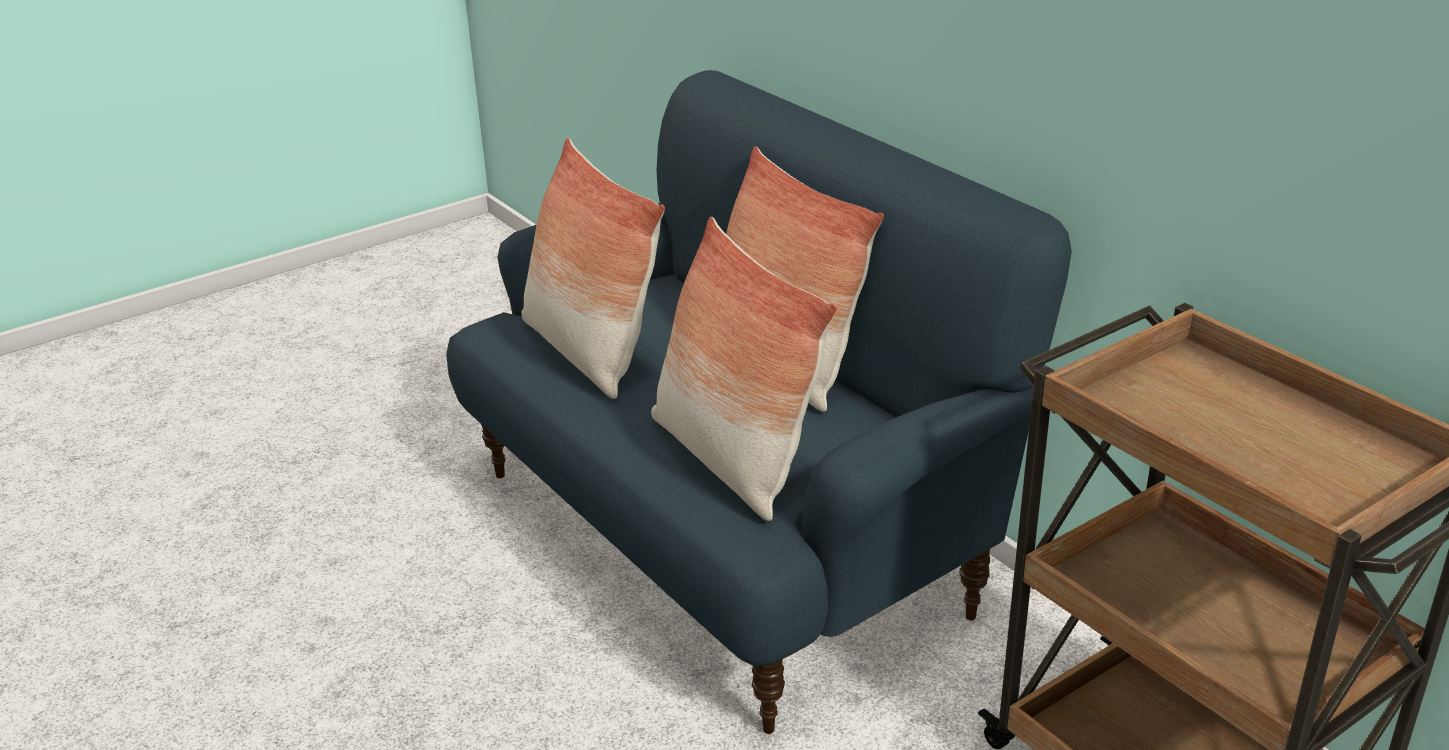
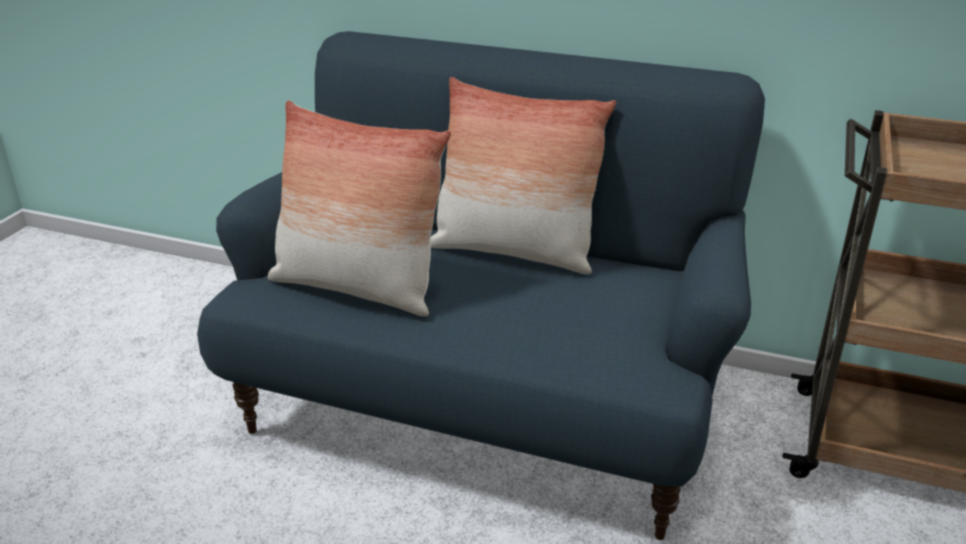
camera: 35 degrees left, 0 degrees up
pillow [651,217,837,521] -> none

